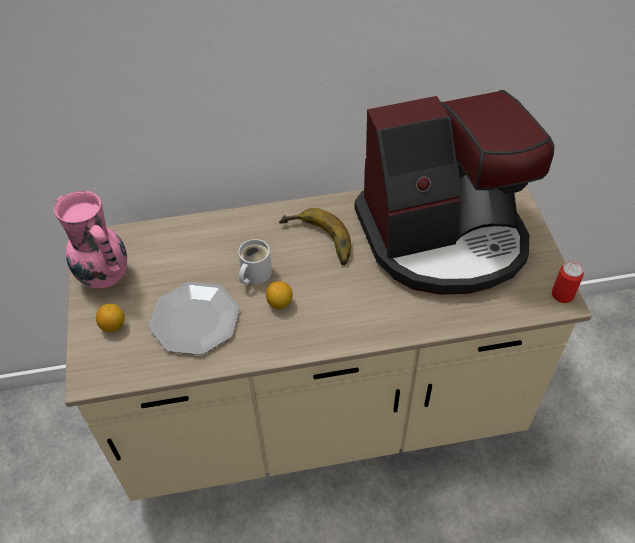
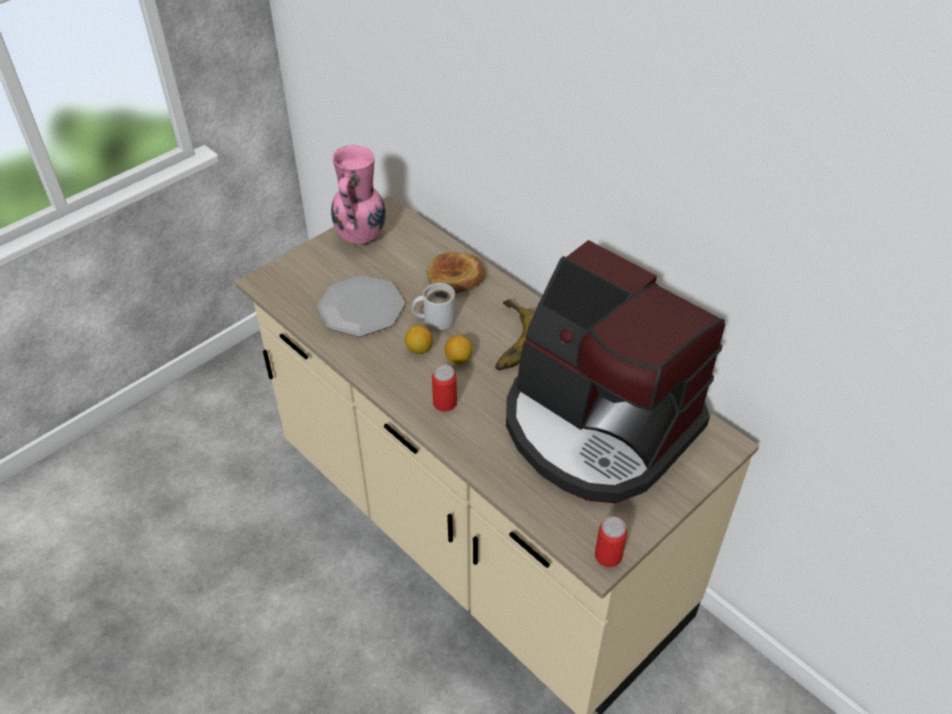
camera: 55 degrees right, 5 degrees down
lemon [96,304,125,332] -> lemon moved to [445,335,473,365]
none -> bread [427,252,486,293]
none -> can [432,365,457,412]

